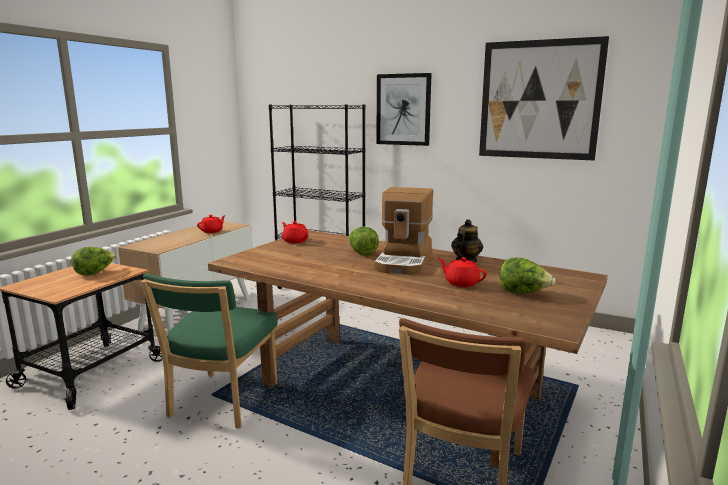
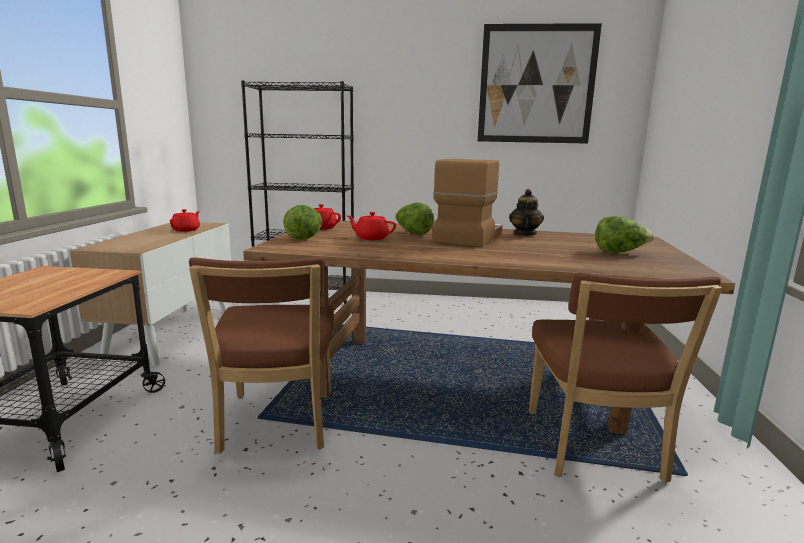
camera: 20 degrees left, 0 degrees up
lettuce [71,247,116,275] -> lettuce moved to [283,205,322,240]
green chair [141,273,278,428] -> brown chair [189,257,334,454]
coffee machine [374,187,433,275] -> coffee machine turned 150 degrees counterclockwise [432,159,503,247]
picture [376,73,432,146] -> none
red teapot [438,257,487,287] -> red teapot moved to [347,212,396,240]

